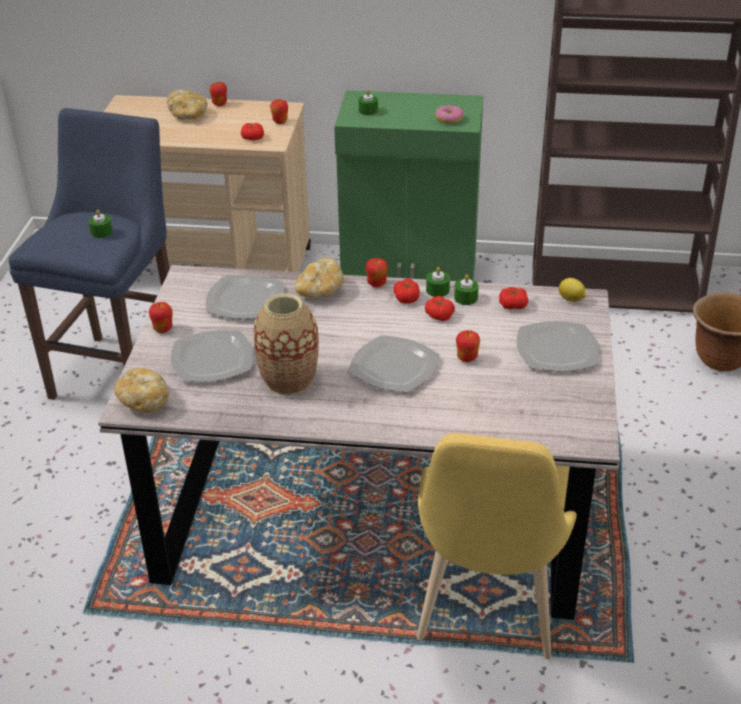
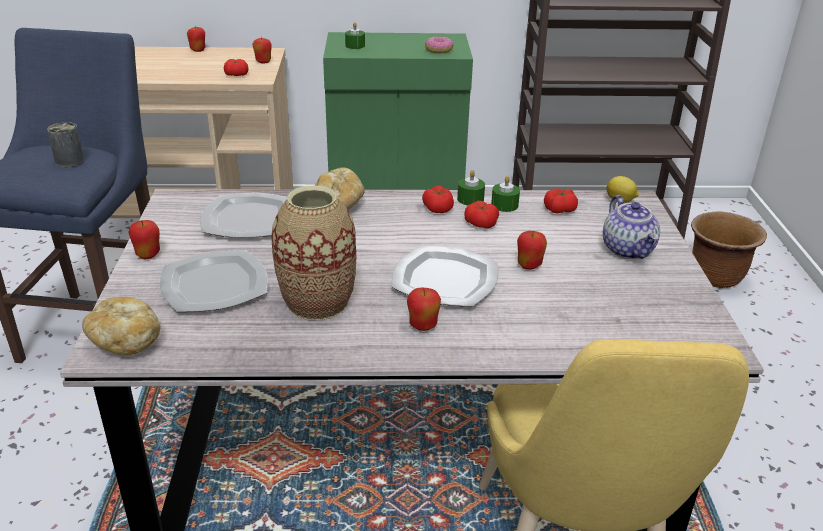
camera: 10 degrees left, 5 degrees down
green candle [89,209,113,238] -> can [47,122,84,167]
bread [167,90,207,120] -> none
apple [365,258,388,287] -> apple moved to [407,287,441,331]
plate [516,321,599,371] -> teapot [603,195,660,259]

